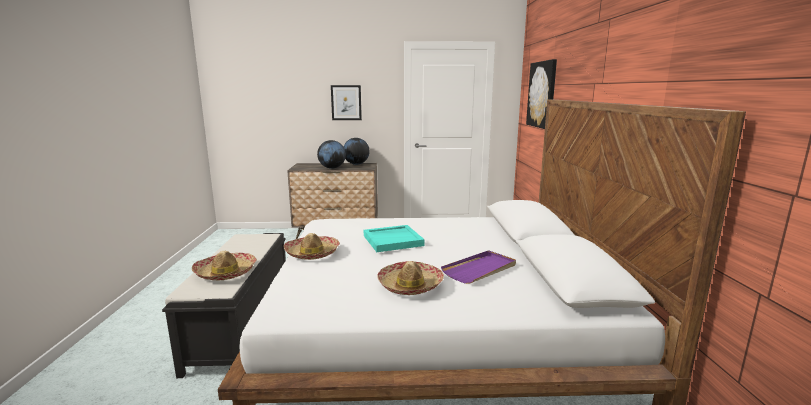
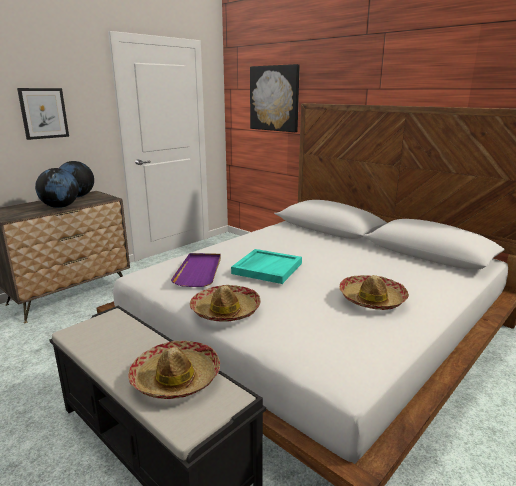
camera: 45 degrees left, 5 degrees up
purple tray [441,250,516,284] -> purple tray moved to [171,253,221,287]

